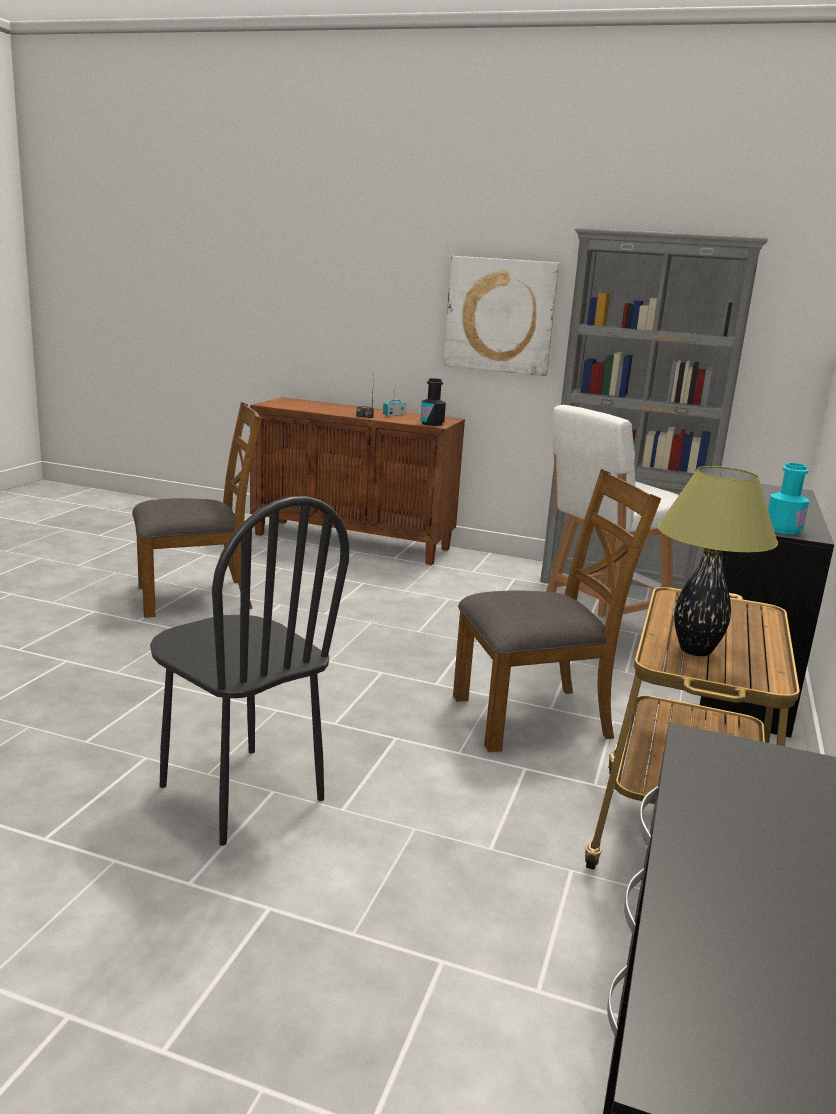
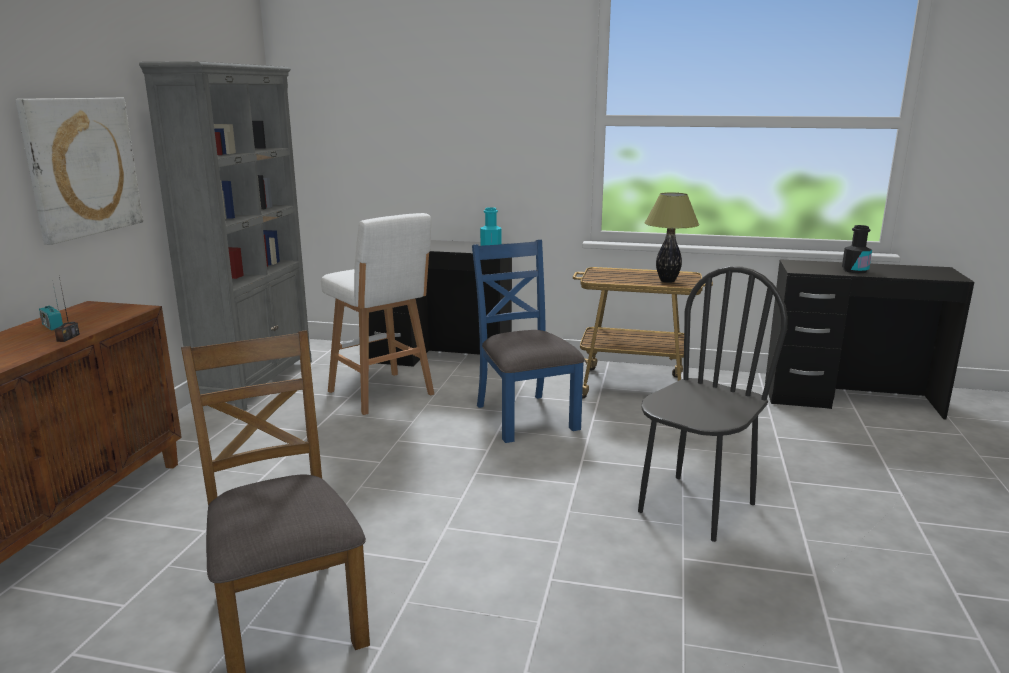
camera: 95 degrees left, 0 degrees up
black bottle [421,378,446,426] -> black bottle moved to [842,225,872,273]
brown chair [453,469,661,752] -> blue chair [472,240,585,443]

